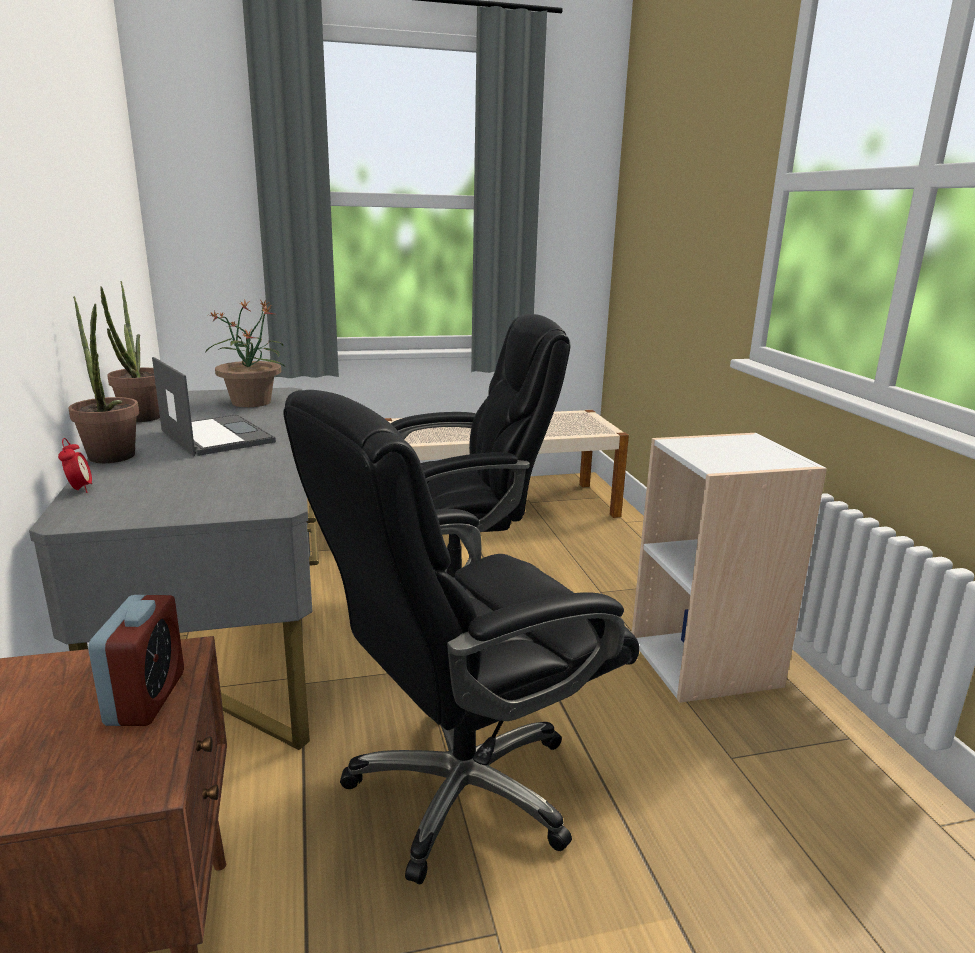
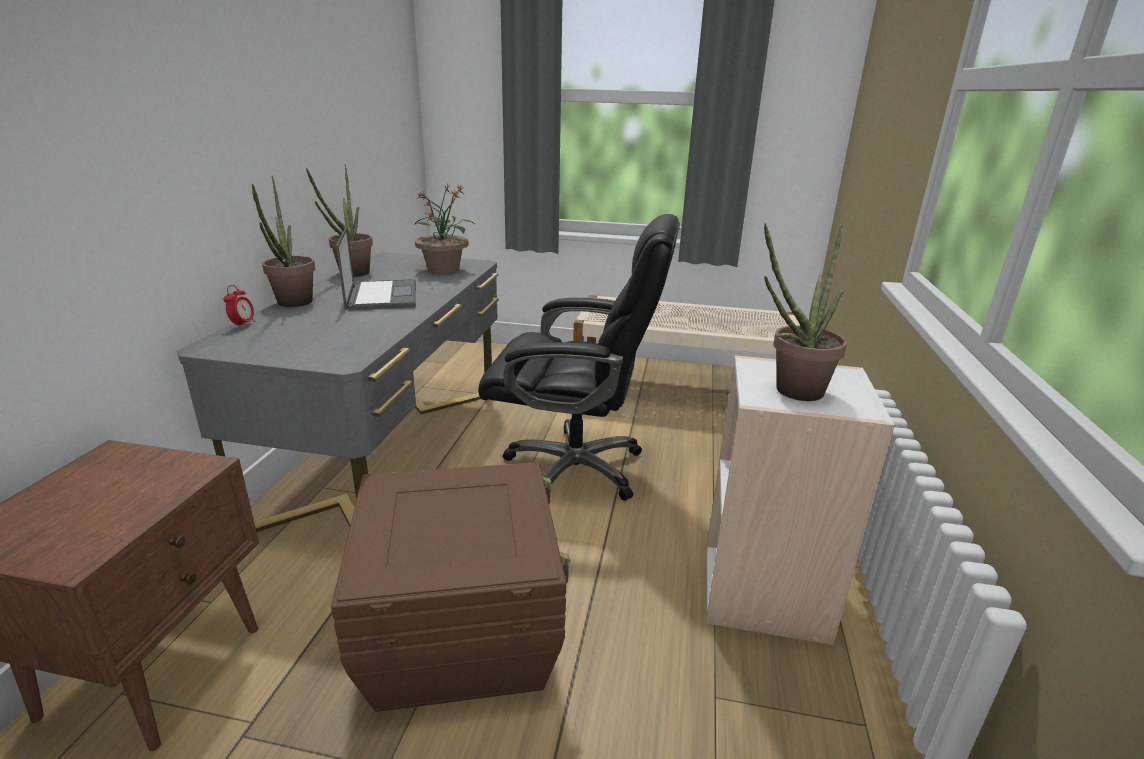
camera: 25 degrees right, 5 degrees up
alarm clock [88,595,184,726] -> none
black office chair [283,390,639,885] -> brown storage box [331,462,570,712]
none -> potted plant [764,218,847,401]

